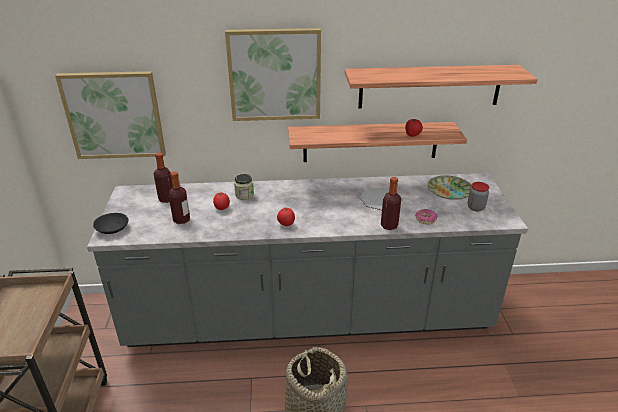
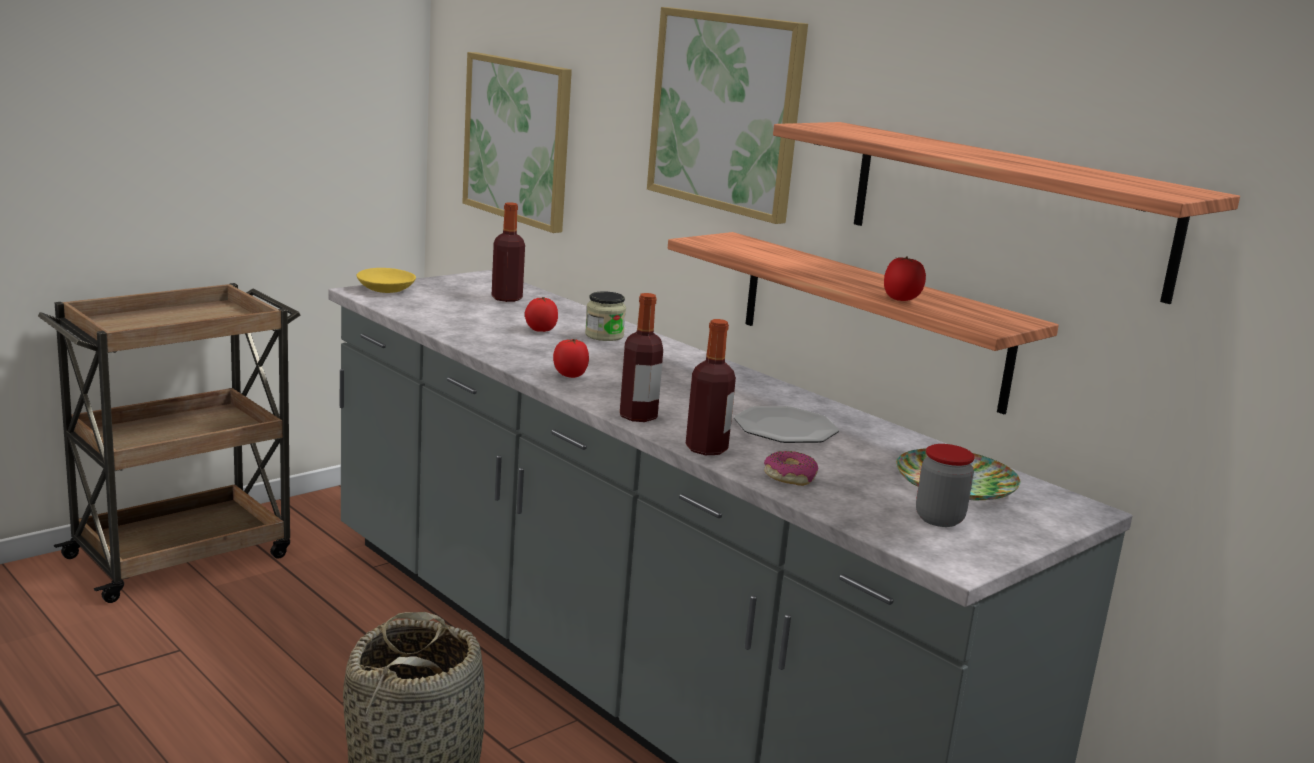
camera: 50 degrees right, 15 degrees down
black bowl [93,213,129,234] -> yellow bowl [357,268,416,293]
bottle [169,171,190,224] -> bottle moved to [620,293,663,422]

